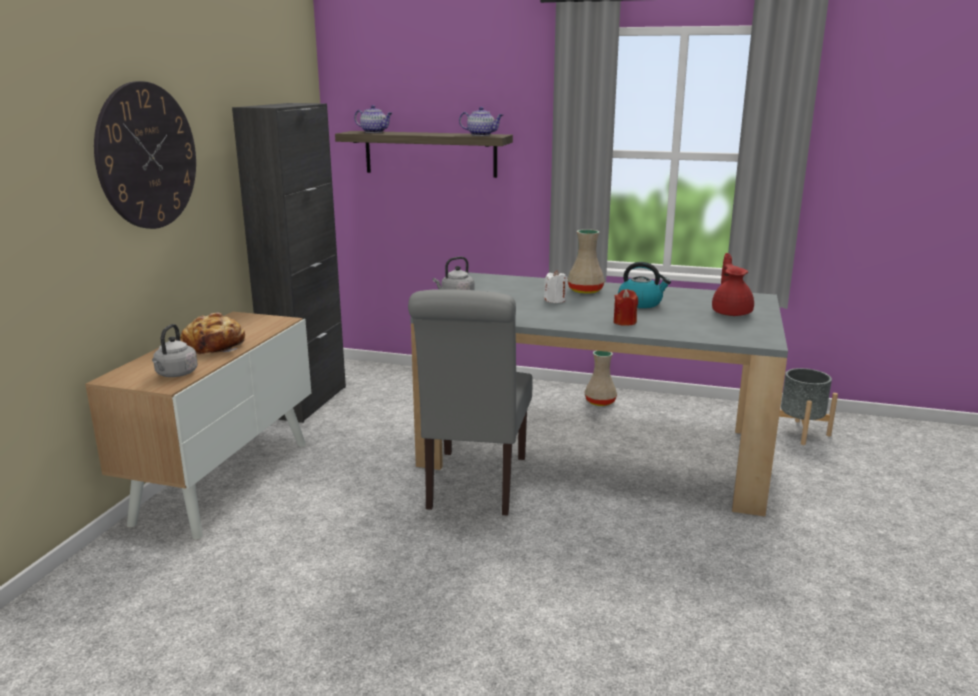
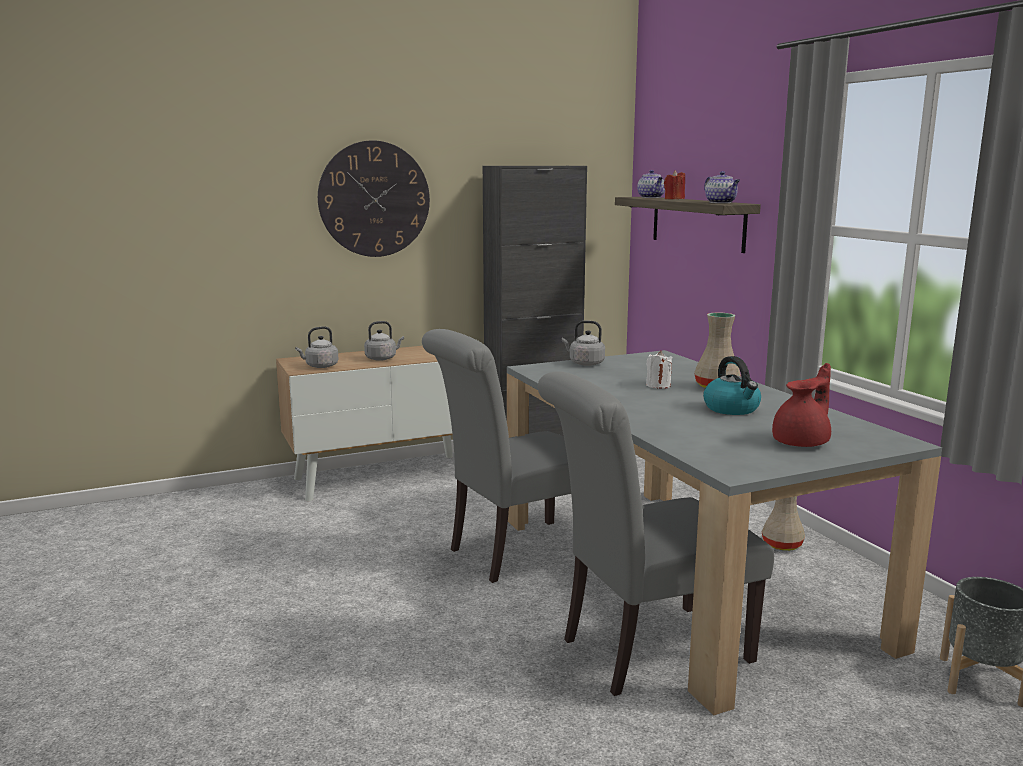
camera: 50 degrees right, 5 degrees down
bread [180,313,245,354] -> grey kettle [364,321,404,361]
red candle [614,289,638,326] -> red candle moved to [664,170,685,199]
none -> grey chair [538,371,774,696]

